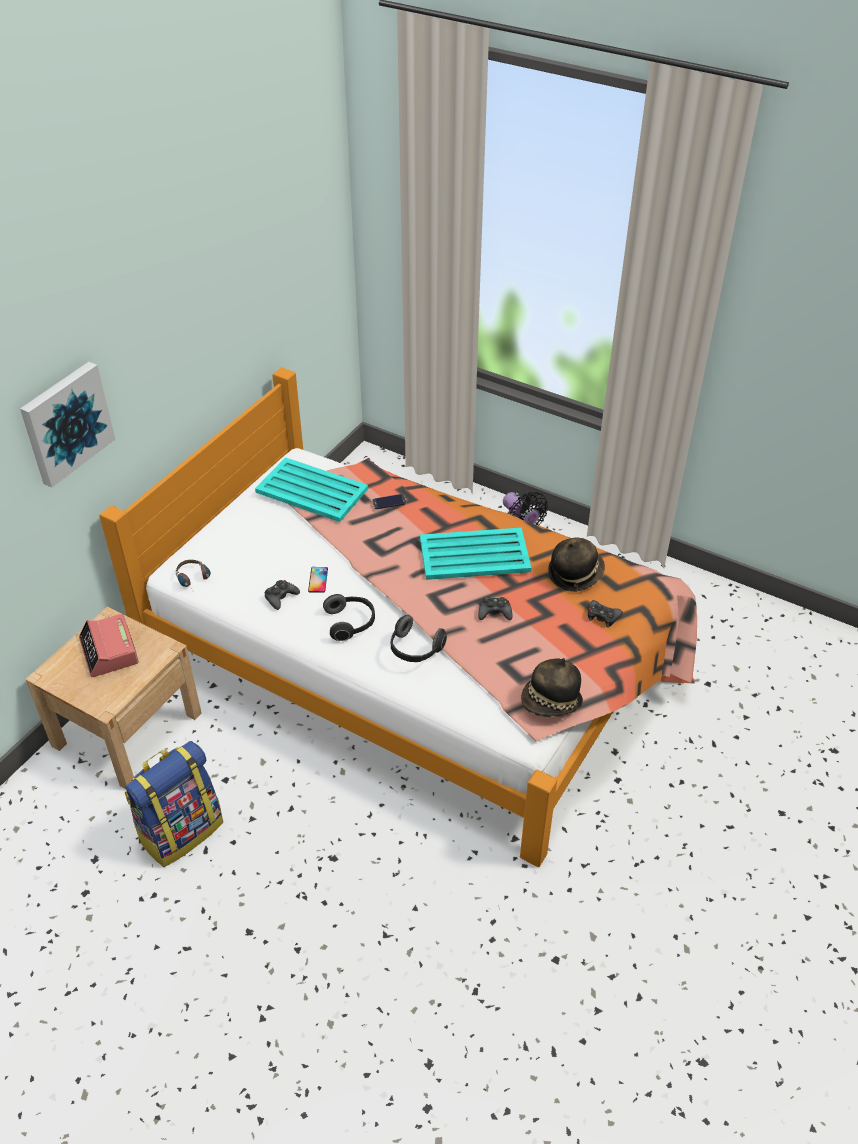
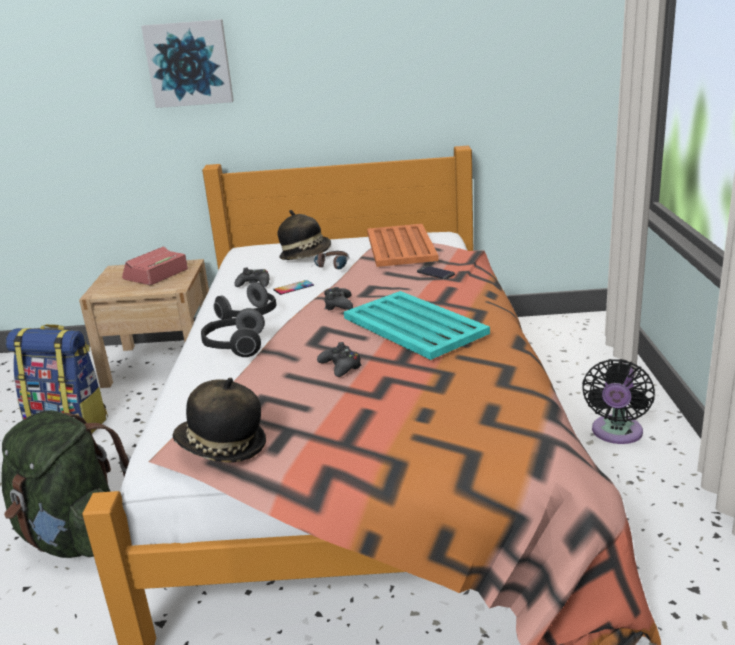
camera: 60 degrees right, 20 degrees down
headphones [176,560,211,587] -> headphones moved to [310,251,349,269]
turquoise tray [255,457,368,522] -> orange tray [367,224,439,267]
hat [548,538,605,592] -> hat moved to [277,210,331,260]
black game controller [588,600,623,627] -> black game controller moved to [324,287,353,310]
none -> green backpack [1,410,131,558]

